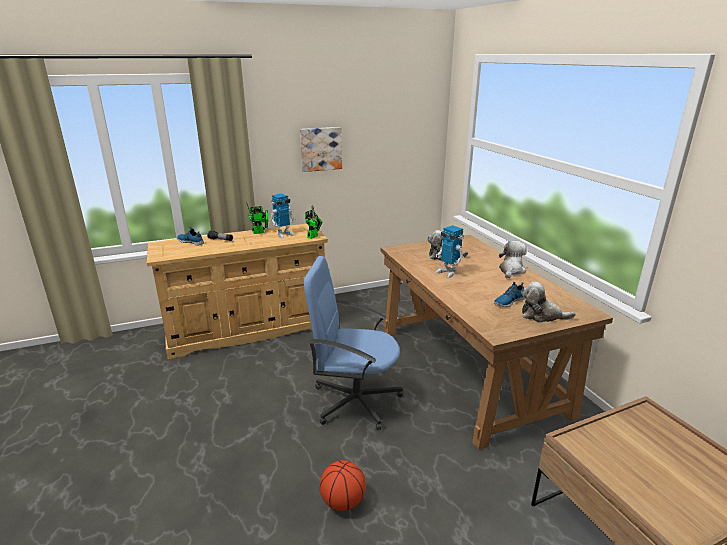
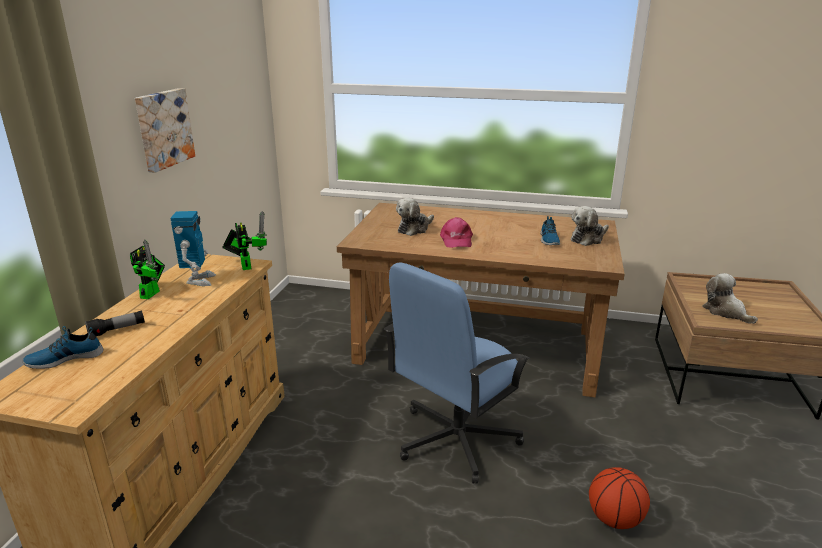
camera: 55 degrees left, 0 degrees up
toy robot [435,225,464,278] -> pink cap [440,217,473,248]
plush toy [499,241,527,278] -> plush toy moved to [702,273,758,324]

